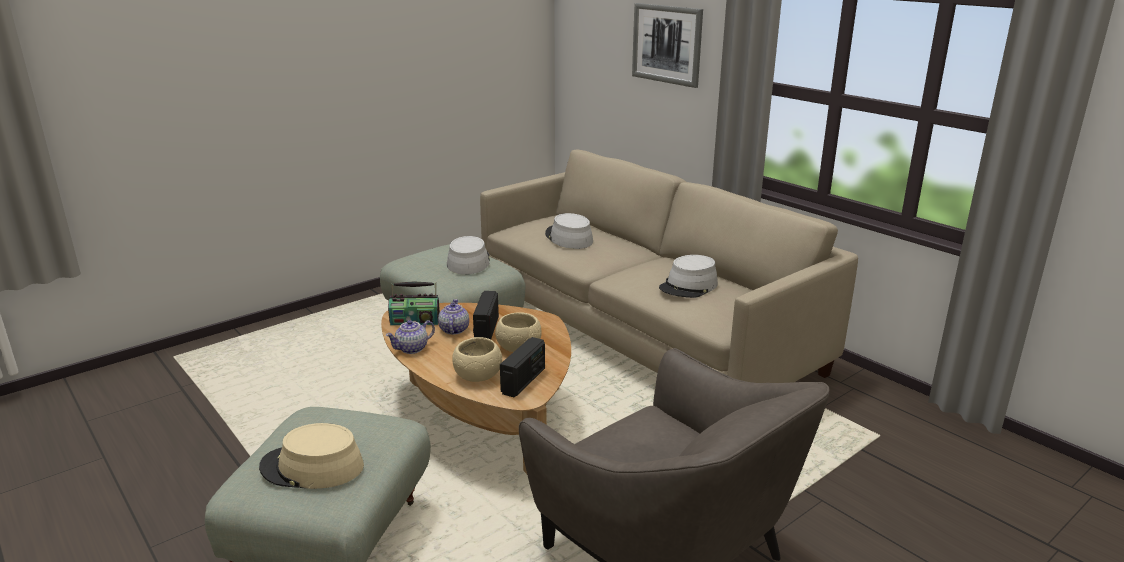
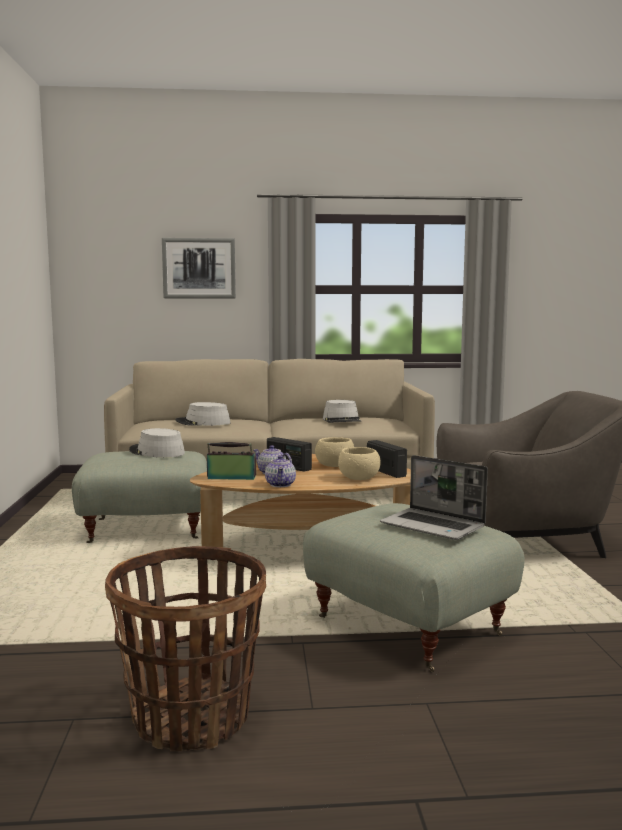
camera: 55 degrees left, 15 degrees down
beige hat [259,423,364,489] -> laptop [380,455,488,540]
radio [388,281,440,325] -> radio turned 120 degrees counterclockwise [207,442,256,480]
none -> basket [105,546,266,751]

